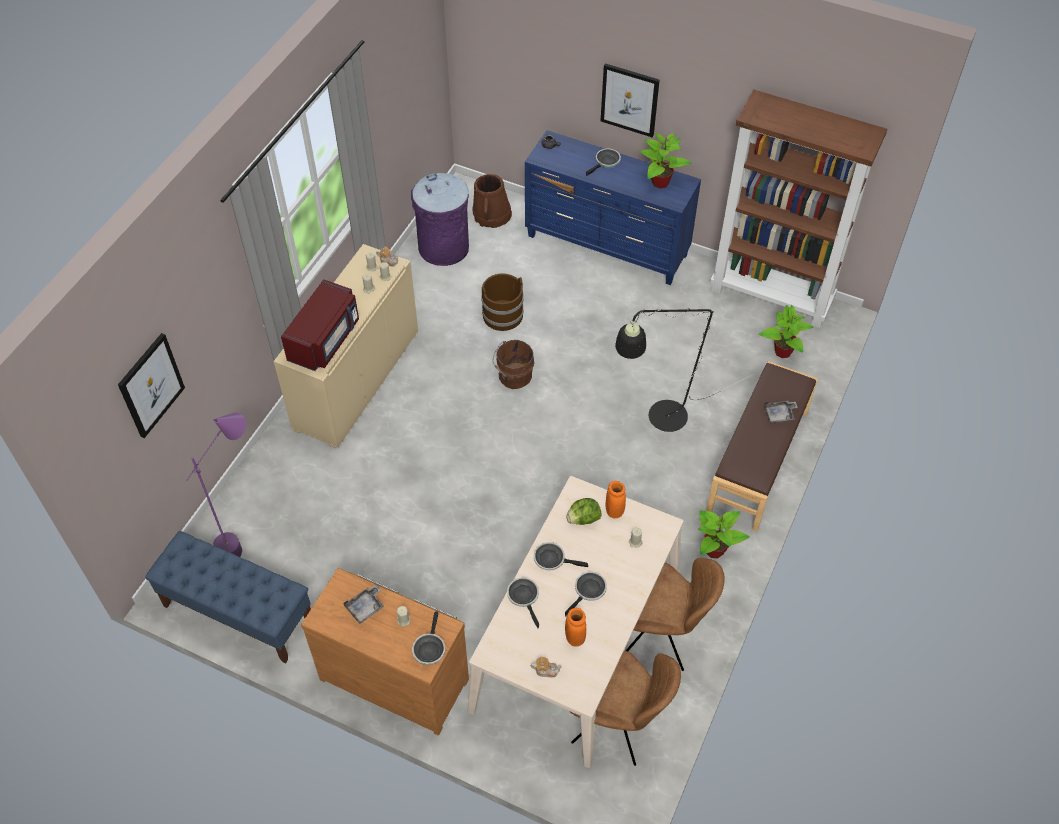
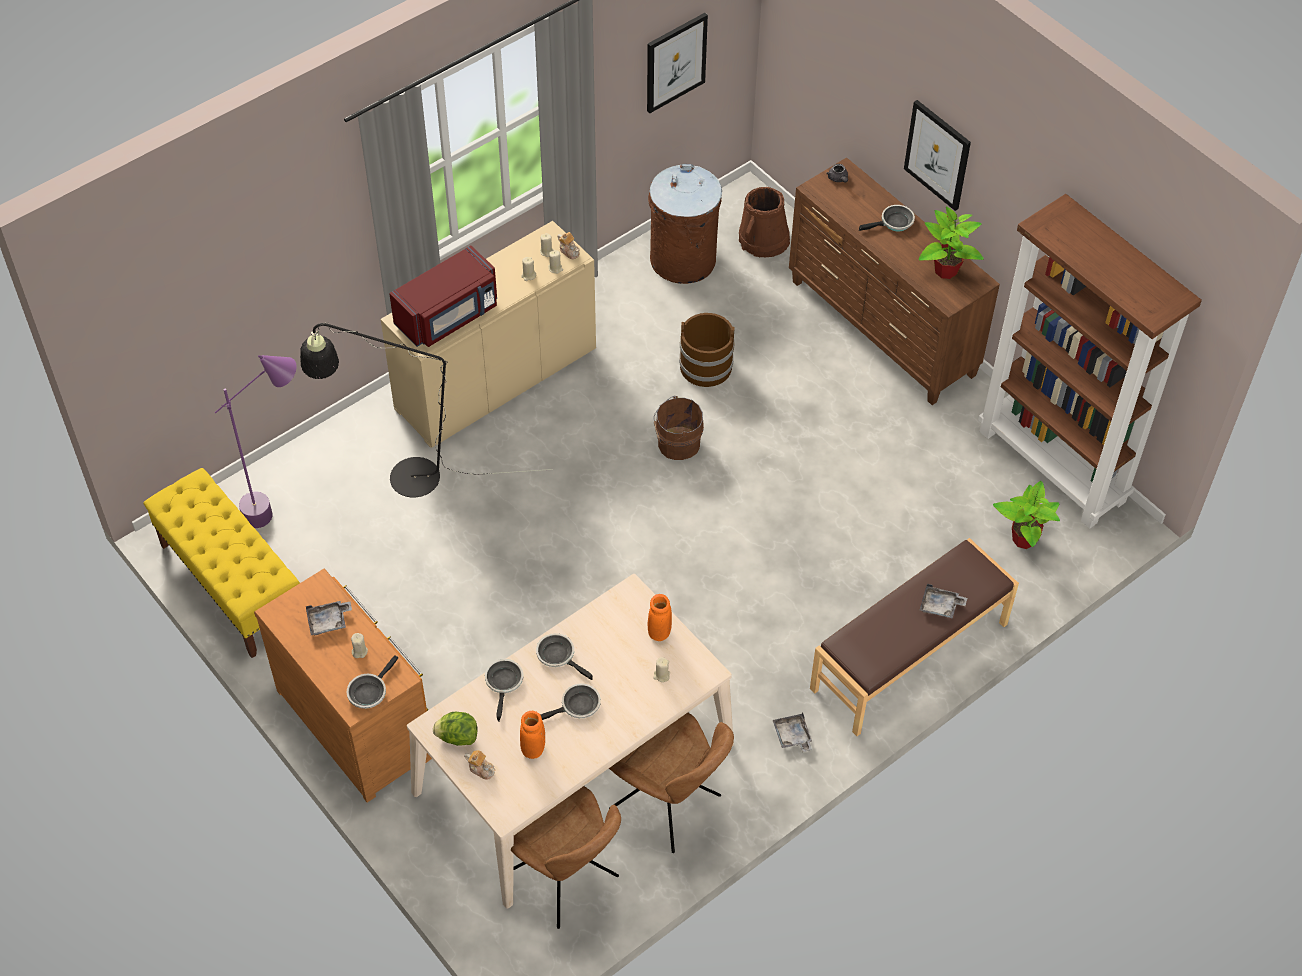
camera: 25 degrees right, 0 degrees up
picture [118,333,185,438] -> picture moved to [647,13,708,113]
blue bench [145,531,311,663] -> yellow bench [143,468,300,658]
purple trash can [411,173,469,266] -> brown trash can [648,164,722,284]
blue dresser [525,130,701,285] -> brown dresser [789,157,1000,405]
lettuce [566,498,602,525] -> lettuce moved to [433,712,477,746]
black floor lamp [615,308,756,432] -> black floor lamp moved to [300,322,553,498]
potted plant [698,510,750,559] -> grey tray [773,713,812,752]

